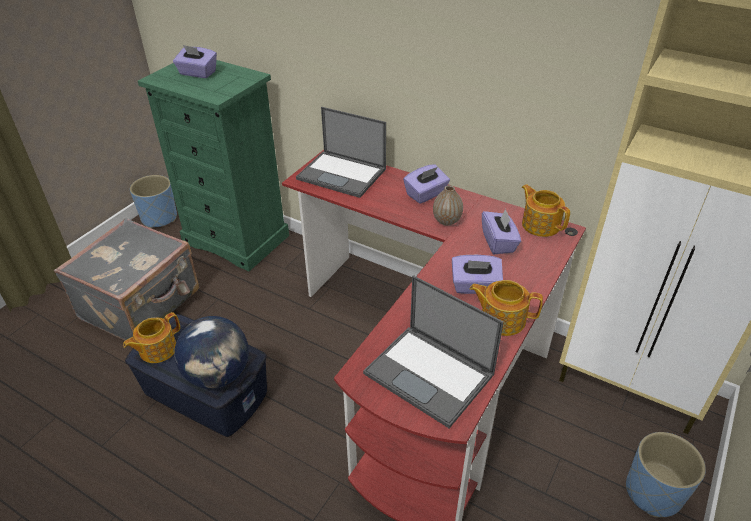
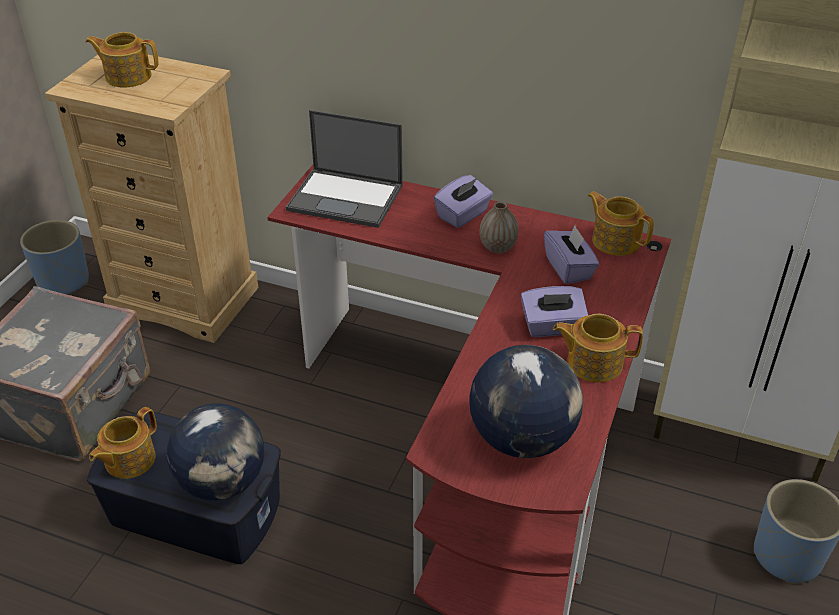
camera: 10 degrees left, 0 degrees up
green dresser [138,60,289,271] -> beige dresser [45,55,259,343]
purple tissue box [173,45,217,78] -> teapot [85,32,159,88]
laptop [363,275,504,428] -> globe [469,345,583,458]

